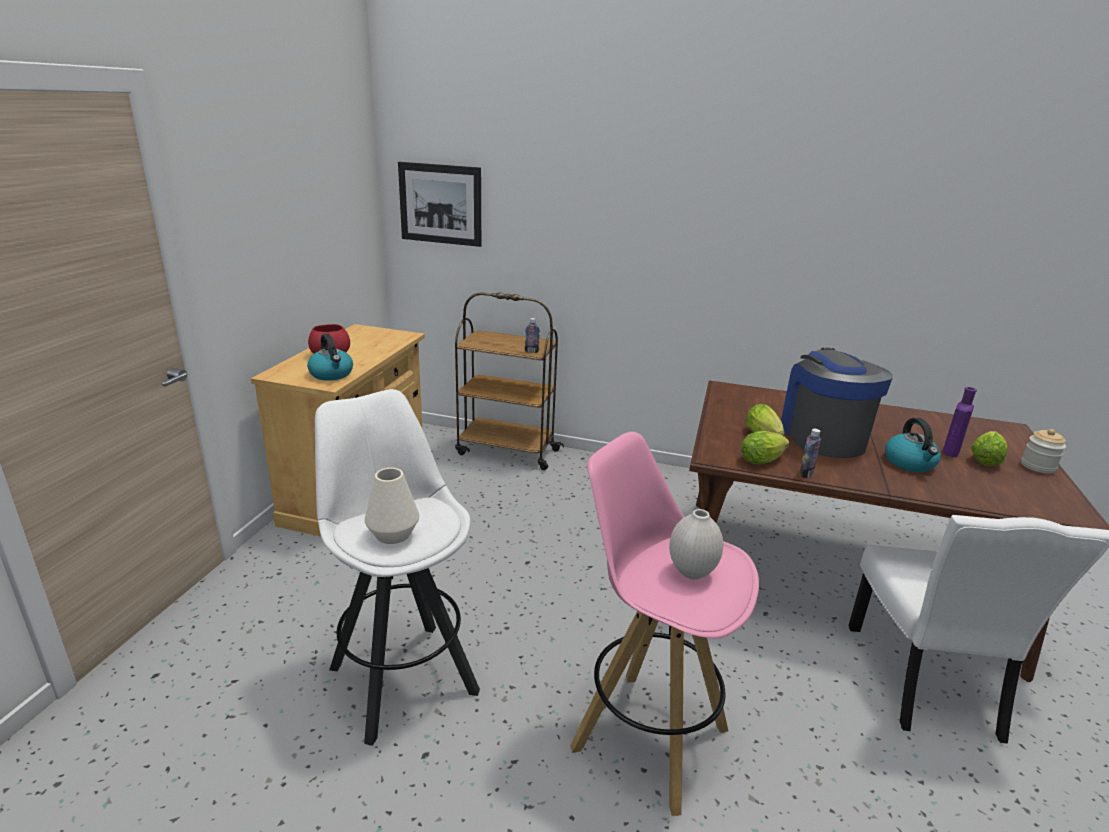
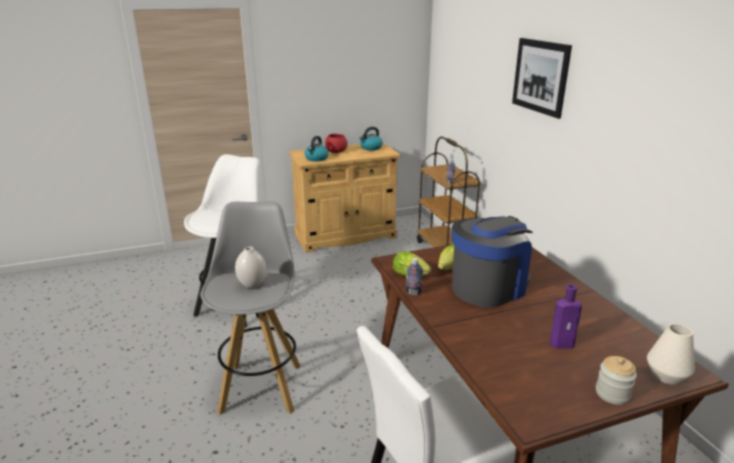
camera: 55 degrees right, 0 degrees up
white vase [365,468,419,544] -> white vase moved to [647,323,695,385]
picture [398,162,481,247] -> picture moved to [512,38,572,119]
pink stool [570,432,759,816] -> grey stool [200,201,301,415]
kettle [885,418,941,472] -> kettle moved to [360,127,383,151]
lettuce [971,431,1008,466] -> none

